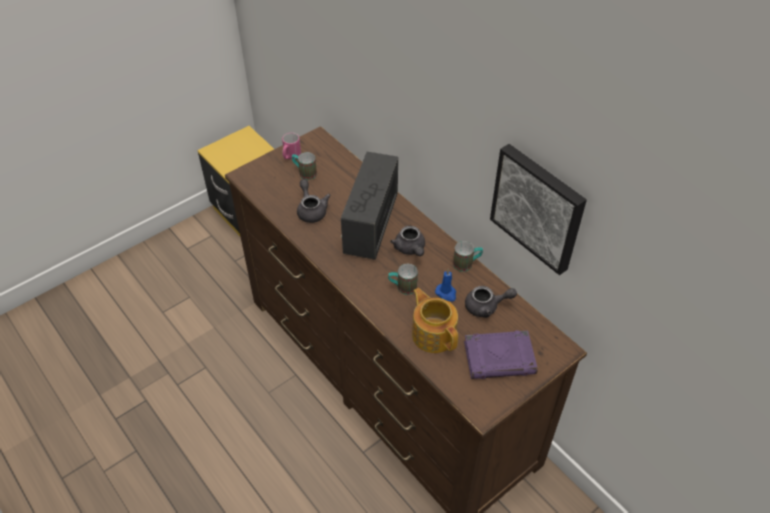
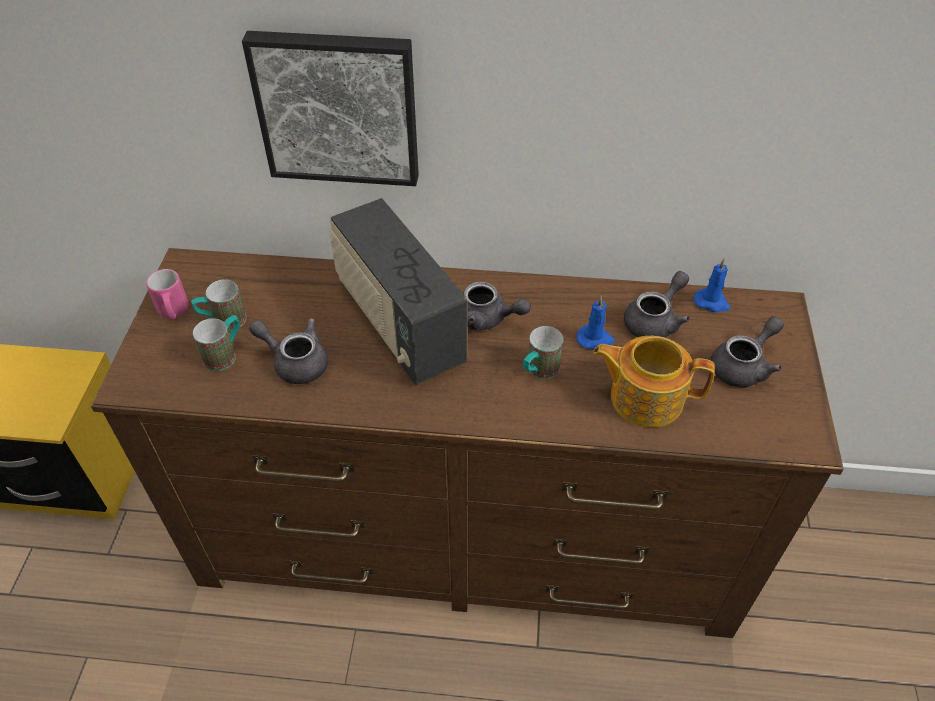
camera: 45 degrees left, 0 degrees up
mug [453,241,483,272] -> mug moved to [193,315,240,371]
purple book [464,331,538,379] -> grey teapot [711,316,784,387]
picture [490,144,587,275] -> picture moved to [242,31,419,186]
none -> blue candle [694,258,730,312]

